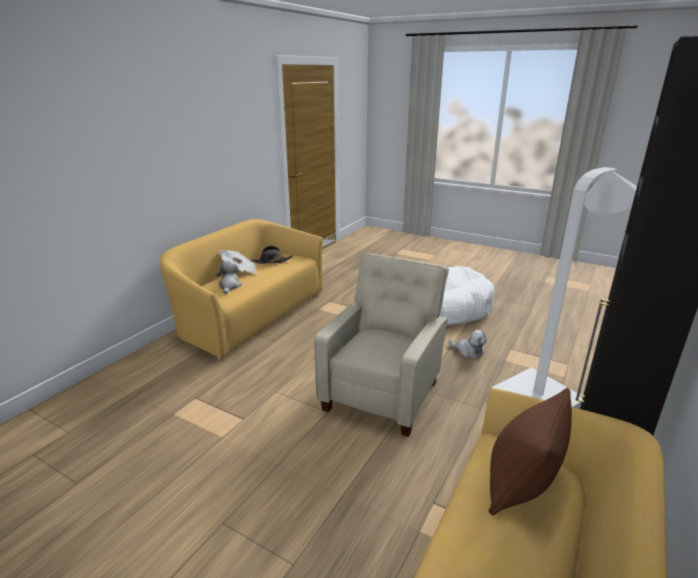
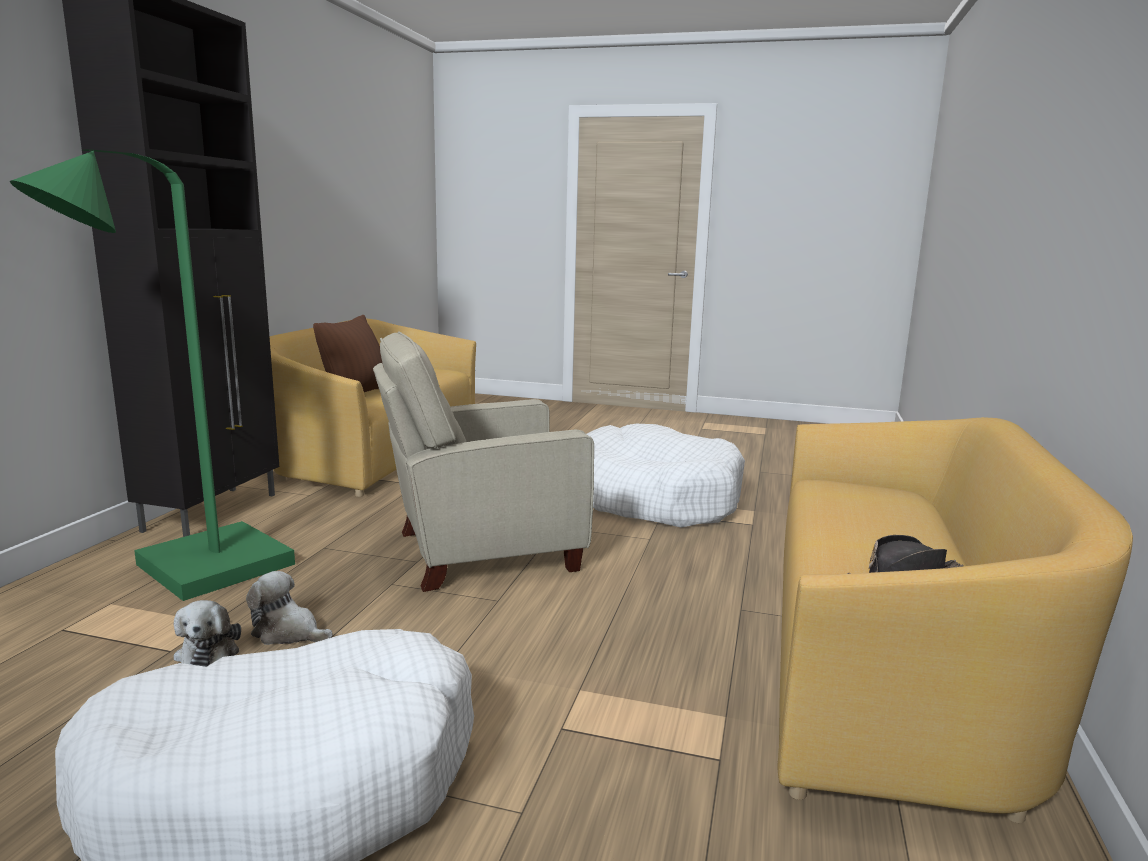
camera: 165 degrees right, 10 degrees down
plush toy [216,260,242,294] -> plush toy moved to [174,600,241,667]
newspaper [219,250,257,274] -> none
beige armchair [314,253,449,437] -> beige armchair turned 60 degrees clockwise [373,332,594,592]
white floor lamp [491,167,637,409] -> green floor lamp [10,150,295,601]
none -> white dog bed [587,424,745,528]

